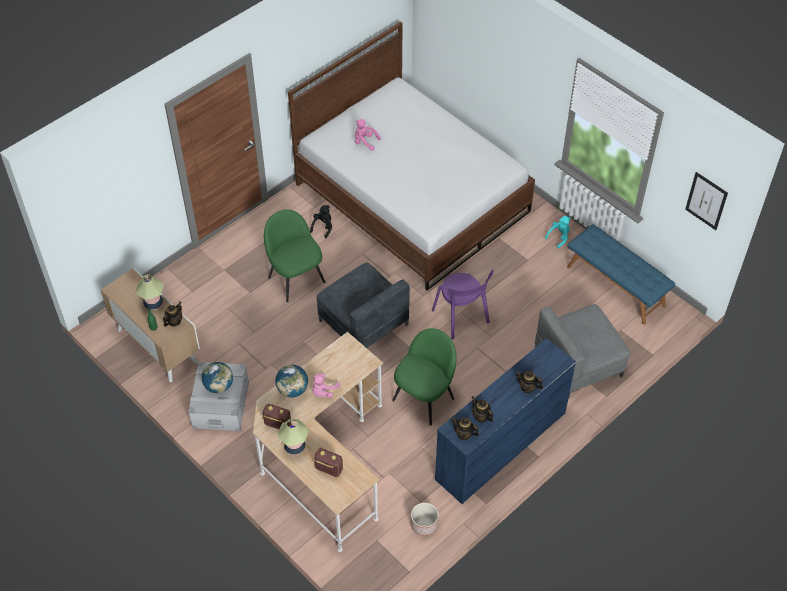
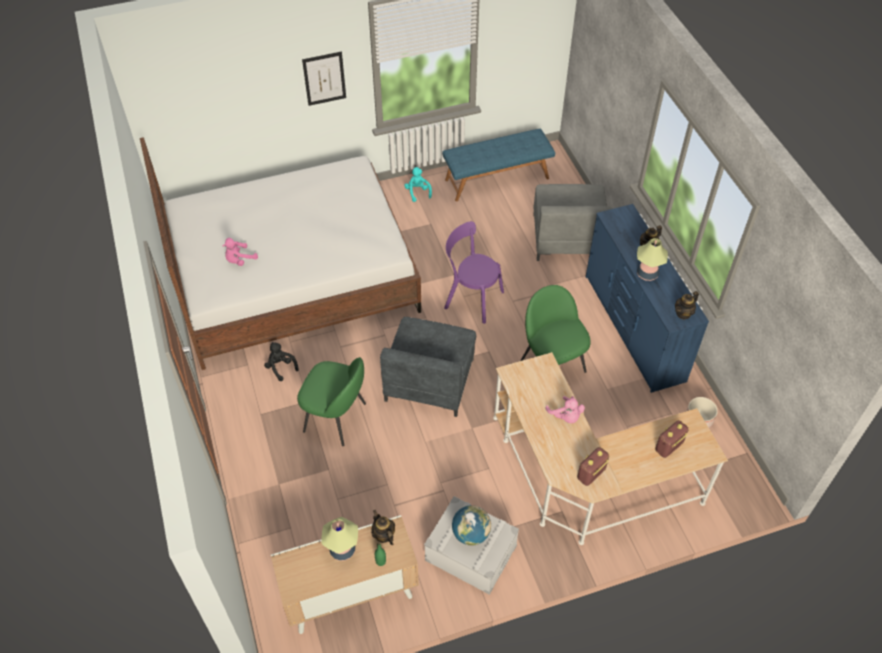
camera: 65 degrees left, 0 degrees up
green chair [264,209,326,302] -> green chair turned 150 degrees counterclockwise [297,357,366,446]
globe [275,365,308,397] -> none
table lamp [277,419,309,455] -> table lamp moved to [637,238,668,281]
grey armchair [317,263,410,348] -> grey armchair turned 120 degrees clockwise [380,317,476,417]
purple chair [432,270,494,339] -> purple chair turned 150 degrees counterclockwise [444,221,504,324]
teapot [472,396,493,423] -> none
picture [685,172,728,230] -> picture moved to [302,52,346,106]

